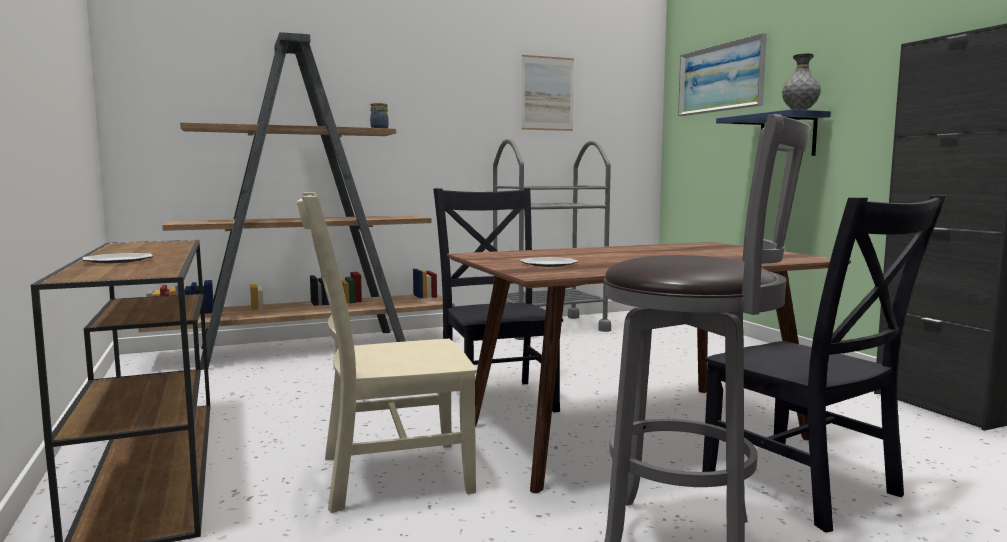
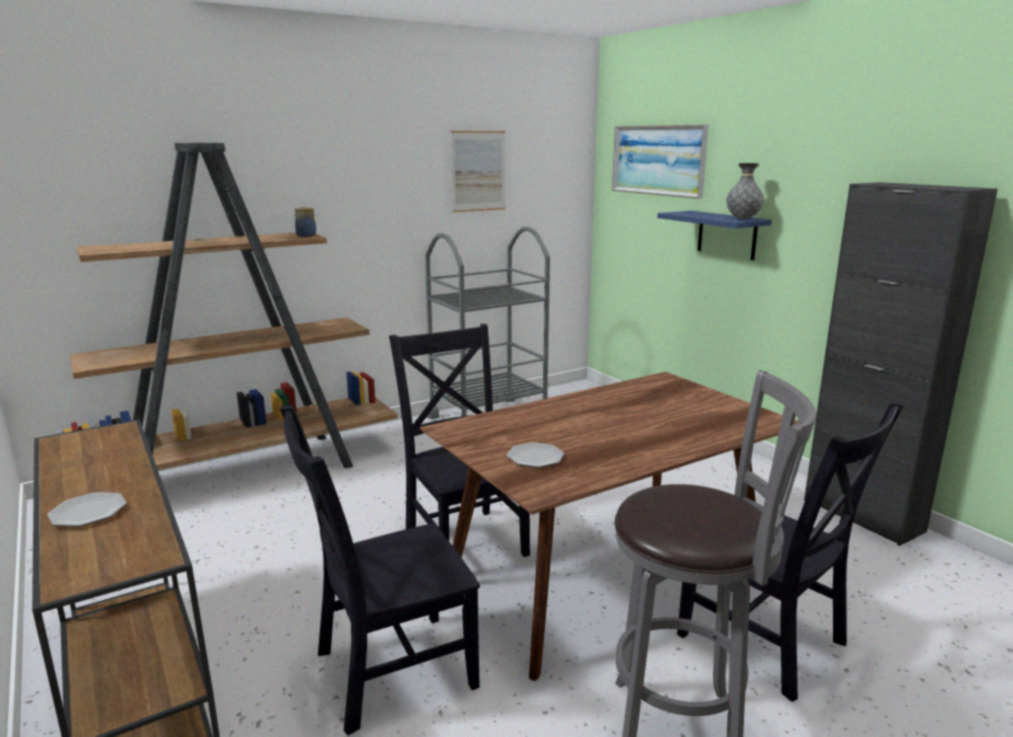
camera: 10 degrees left, 10 degrees up
beige chair [297,193,477,513] -> black chair [280,405,480,736]

